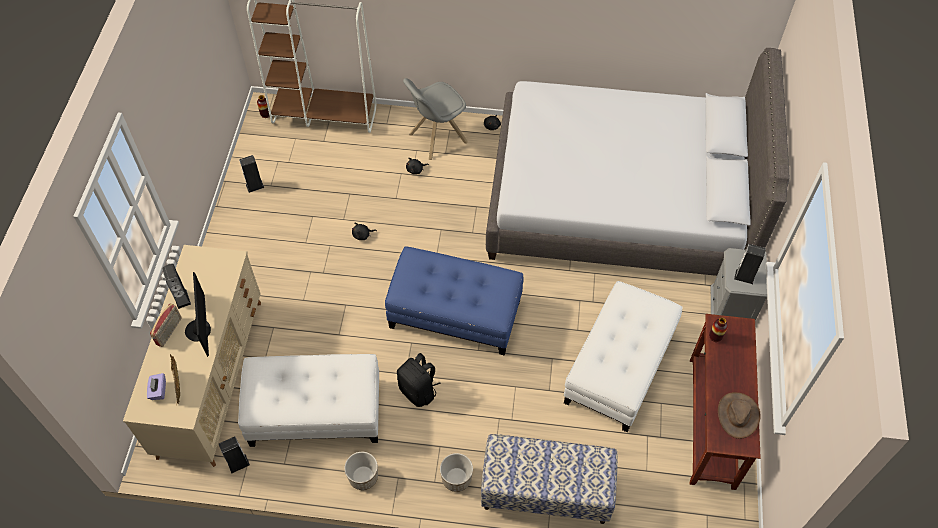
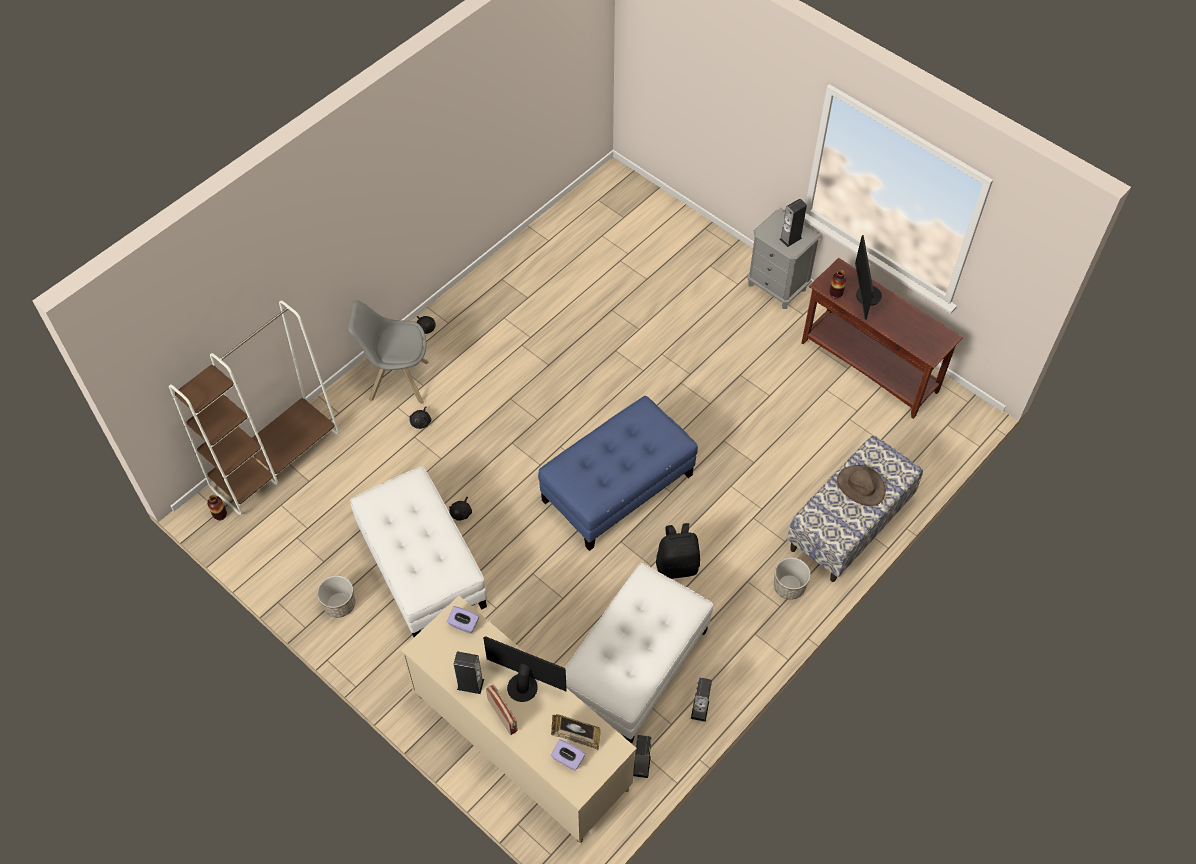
camera: 55 degrees left, 0 degrees up
speaker [239,155,264,193] -> speaker moved to [691,677,712,722]
planter [344,452,378,490] -> planter moved to [317,575,355,618]
grey chair [403,78,468,160] -> grey chair turned 90 degrees clockwise [348,300,429,404]
grey bed [486,48,790,276] -> none
white ottoman [564,281,683,432] -> white ottoman moved to [350,467,487,637]
brown hat [718,392,761,439] -> brown hat moved to [837,465,886,506]
none -> purple tissue box [447,606,479,634]
none -> monitor [855,235,882,320]

